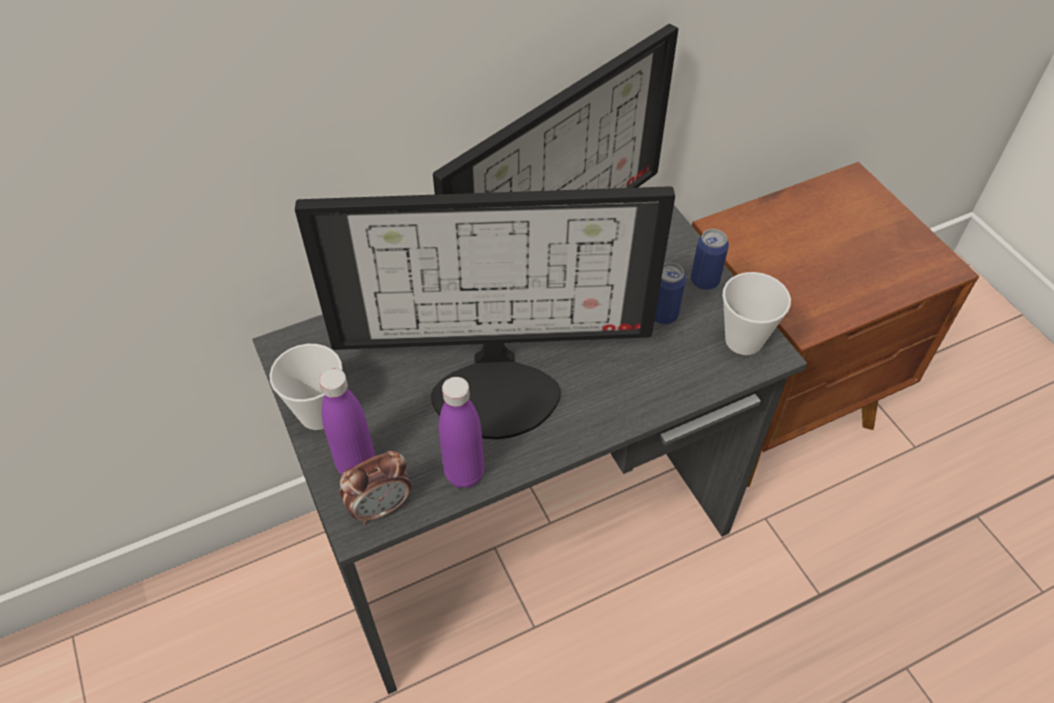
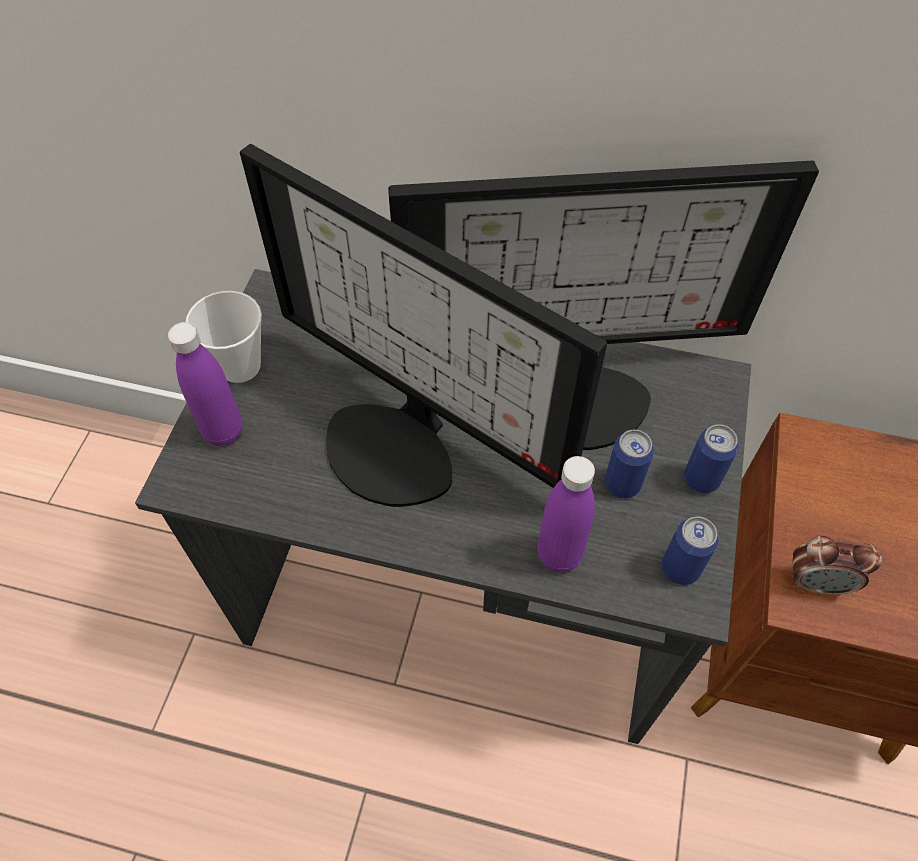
camera: 40 degrees right, 5 degrees up
alarm clock [340,451,411,524] -> alarm clock moved to [792,536,882,596]
purple bottle [439,377,484,488] -> purple bottle moved to [538,456,595,572]
cup [723,272,791,355] -> can [662,517,719,585]

